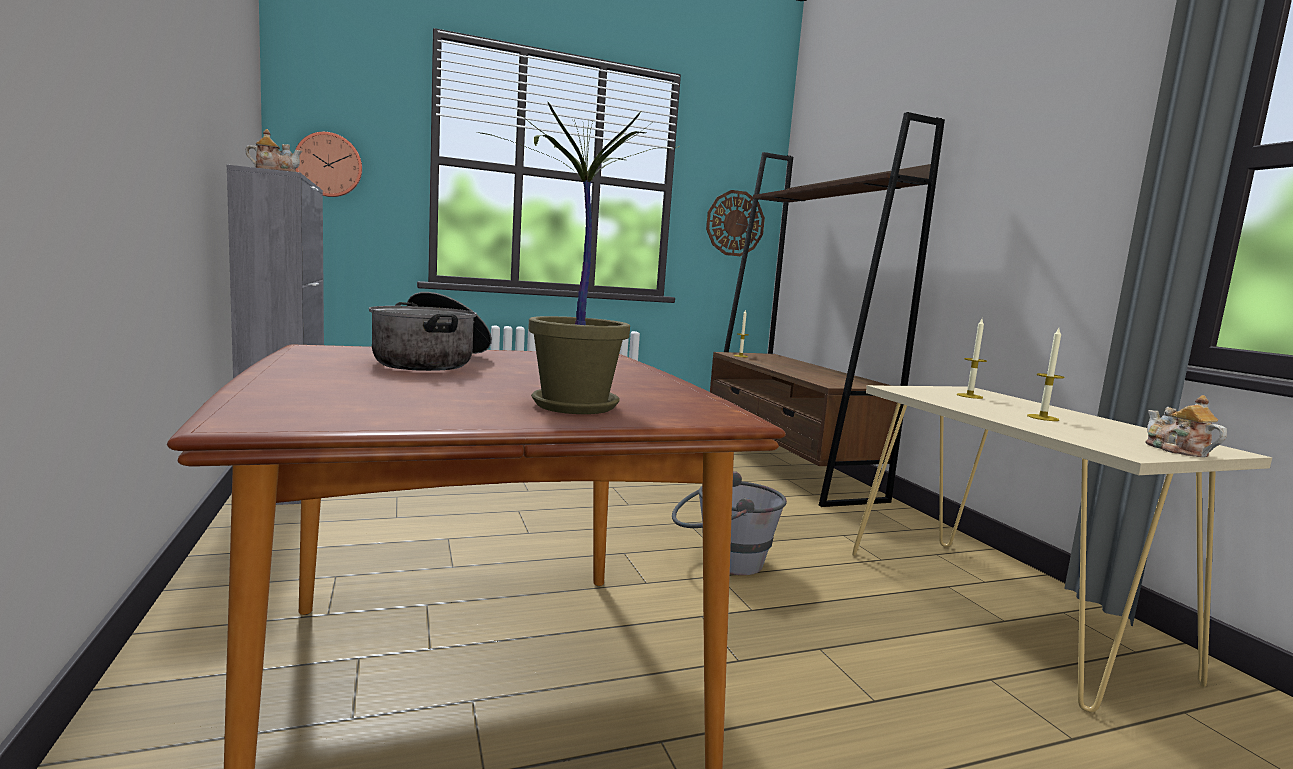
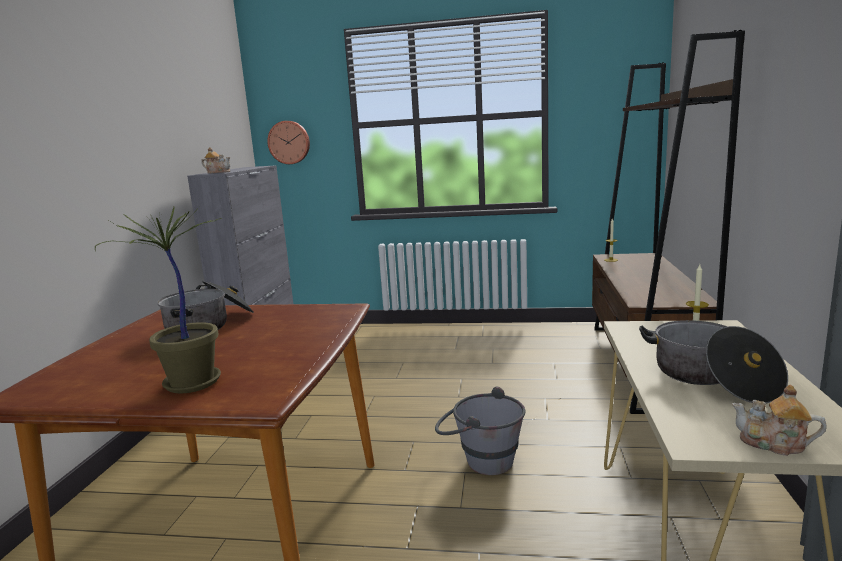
camera: 30 degrees right, 5 degrees up
wall clock [706,190,765,256] -> none
candle [1027,328,1064,421] -> cooking pot [639,320,788,404]
teapot [1145,395,1227,457] -> teapot turned 75 degrees counterclockwise [732,385,827,456]

